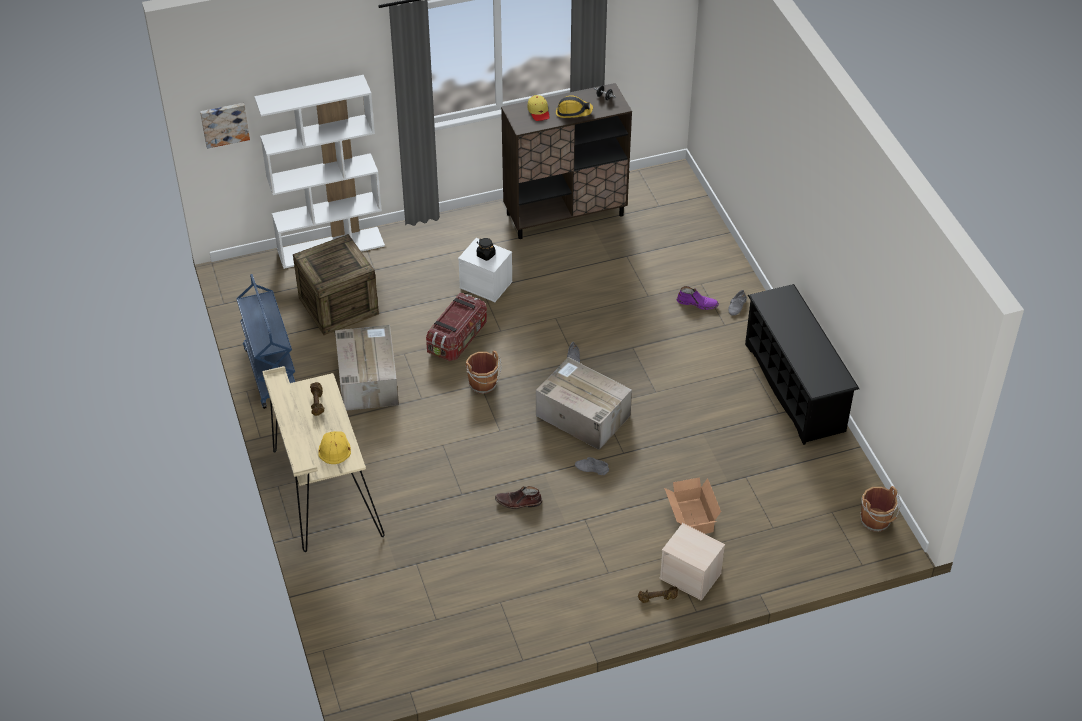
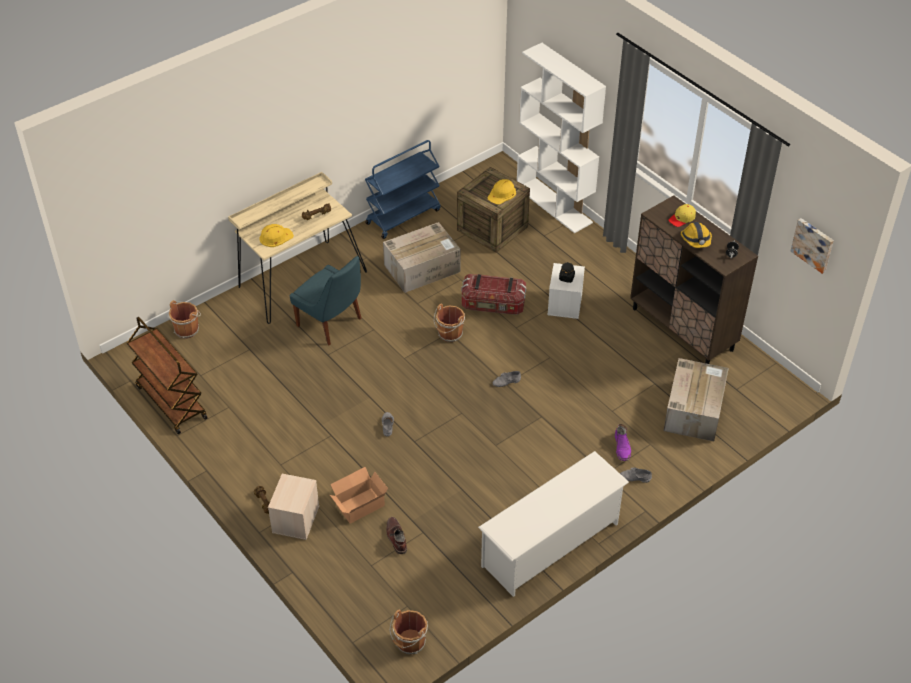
camera: 70 degrees right, 0 degrees up
picture [200,103,250,149] -> picture moved to [791,218,834,274]
brown boot [495,486,542,509] -> brown boot moved to [386,517,407,554]
cardboard box [536,357,632,450] -> cardboard box moved to [664,358,729,441]
black shoe rack [745,284,859,445] -> white shoe rack [478,451,629,597]
none -> brown cart [127,317,208,434]
none -> brown bucket [168,300,201,339]
none -> blue chair [290,256,361,346]
none -> yellow hard hat [488,179,516,205]

